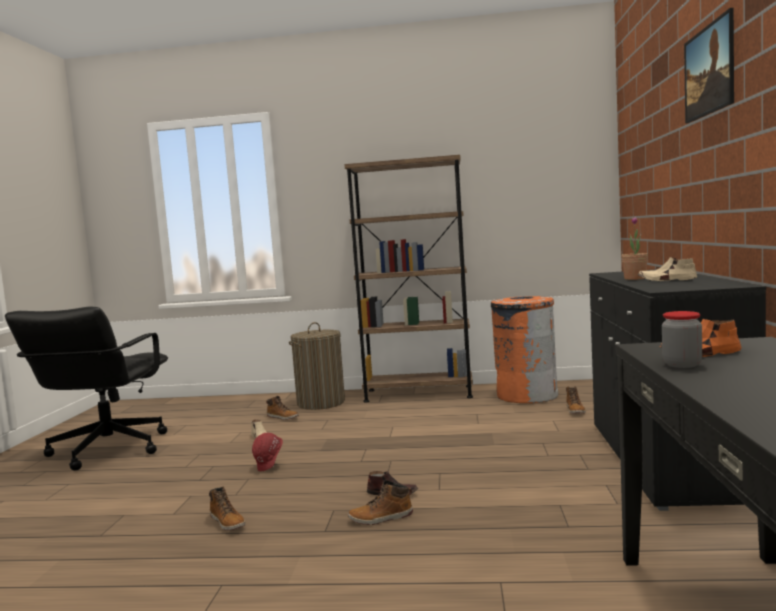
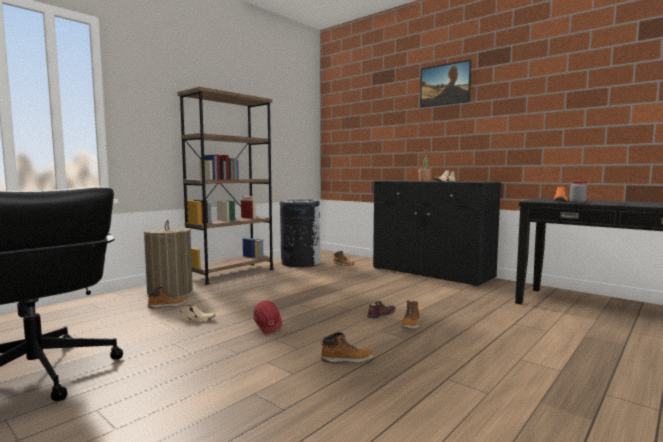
camera: 55 degrees left, 0 degrees up
orange trash can [491,296,558,403] -> black trash can [280,199,321,267]

